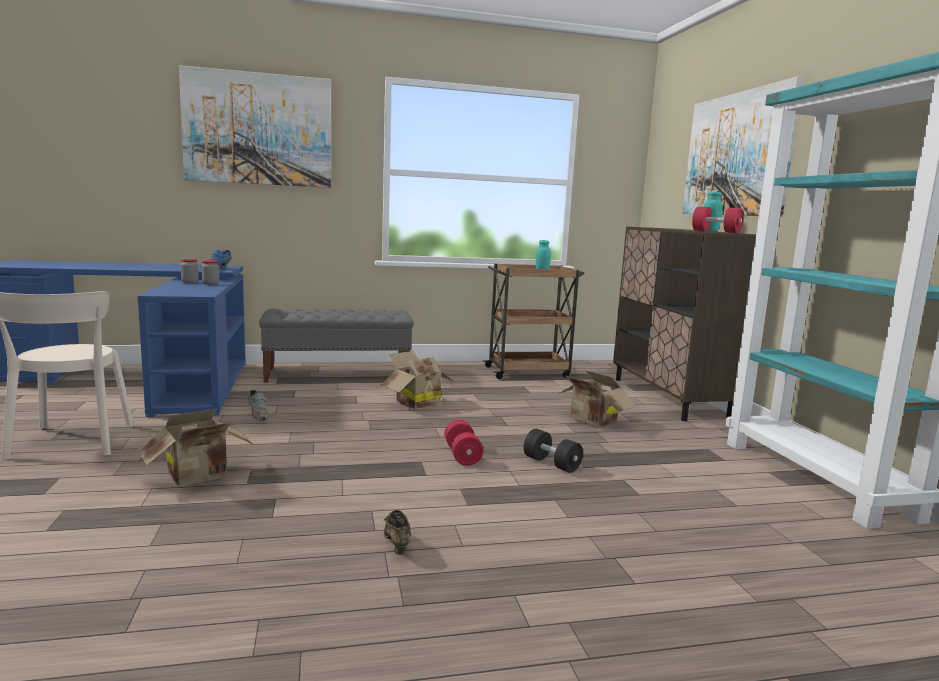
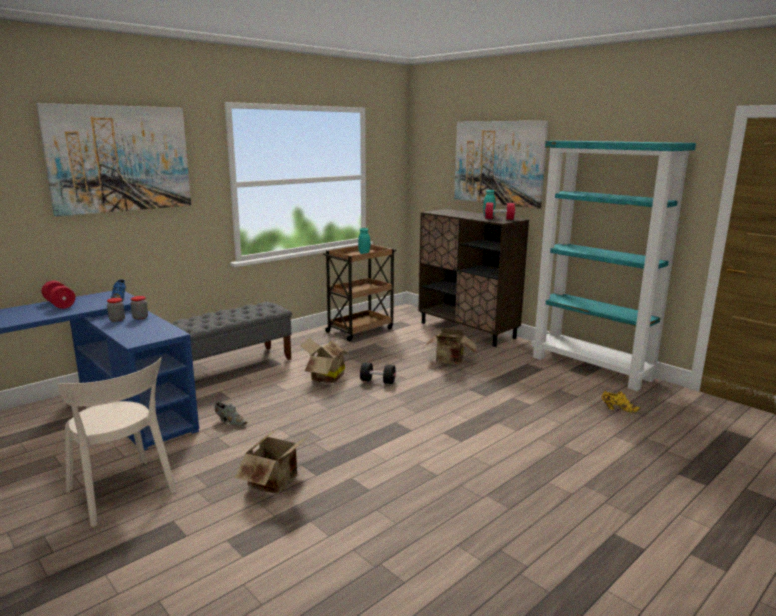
camera: 30 degrees left, 5 degrees up
brown shoe [384,510,411,555] -> none
red dumbbell [444,420,483,466] -> red dumbbell moved to [41,281,75,309]
black dumbbell [524,429,583,473] -> black dumbbell moved to [360,362,396,384]
none -> yellow shoe [602,391,641,412]

